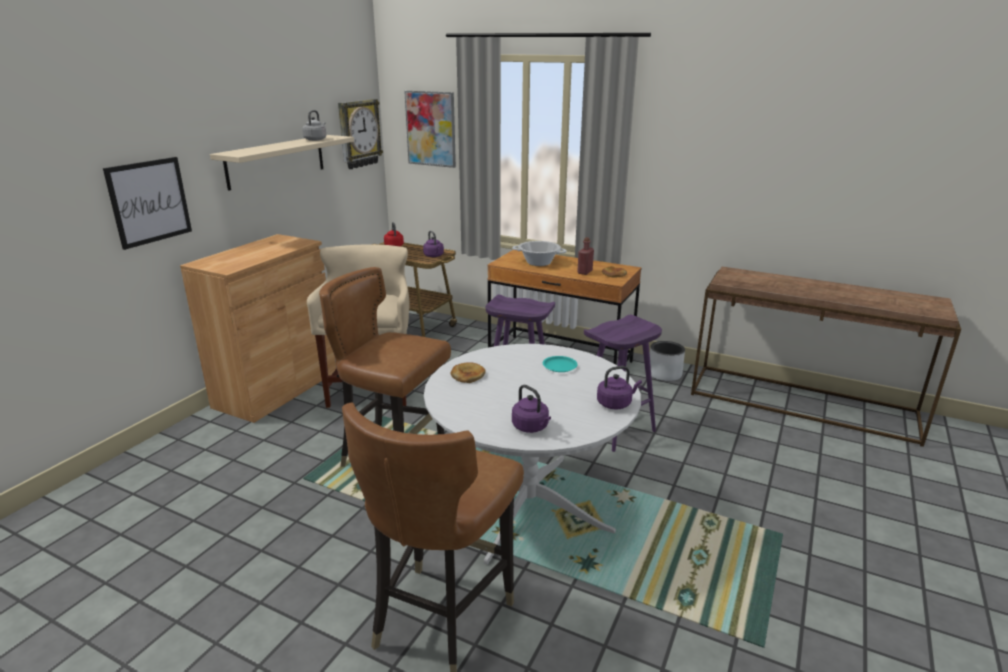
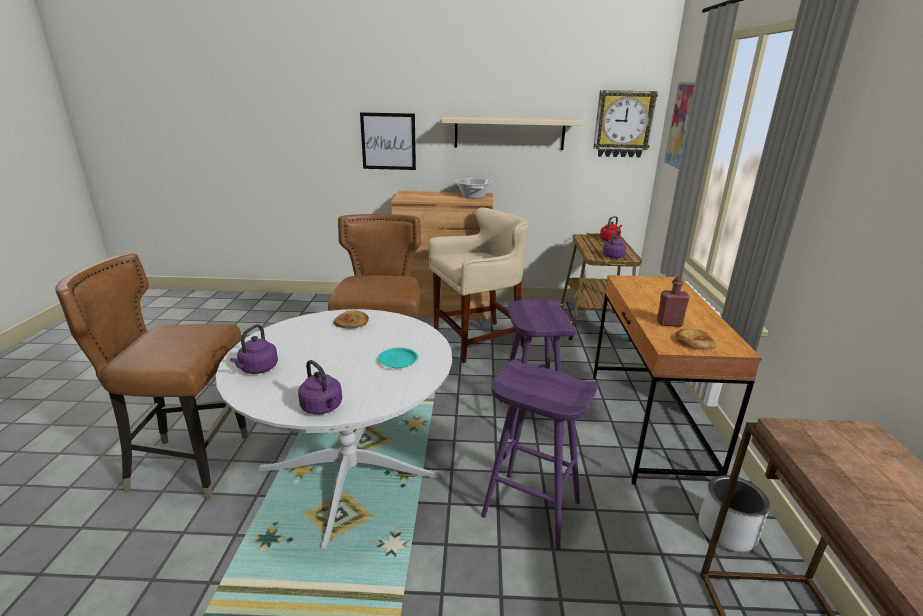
camera: 65 degrees right, 0 degrees up
grey kettle [302,110,326,141] -> none
cooking pot [512,241,567,266] -> cooking pot moved to [455,178,493,198]

